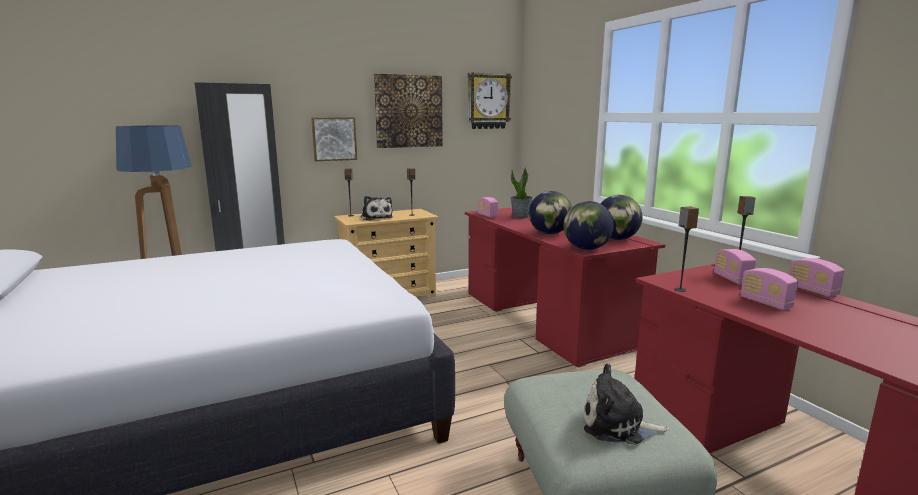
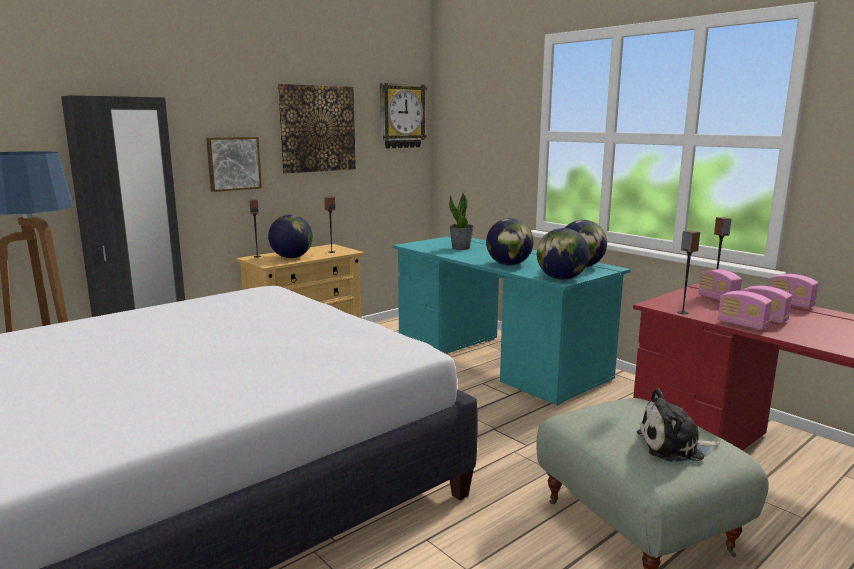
camera: 15 degrees left, 0 degrees up
plush toy [361,196,393,221] -> globe [268,215,313,258]
red desk [465,208,665,368] -> turquoise desk [393,236,631,406]
radio [477,197,498,217] -> radio moved to [718,291,772,330]

